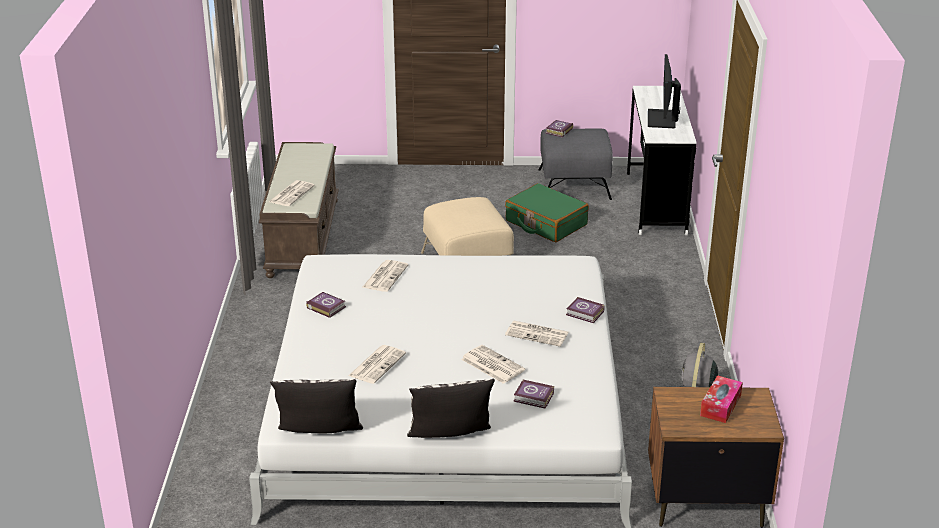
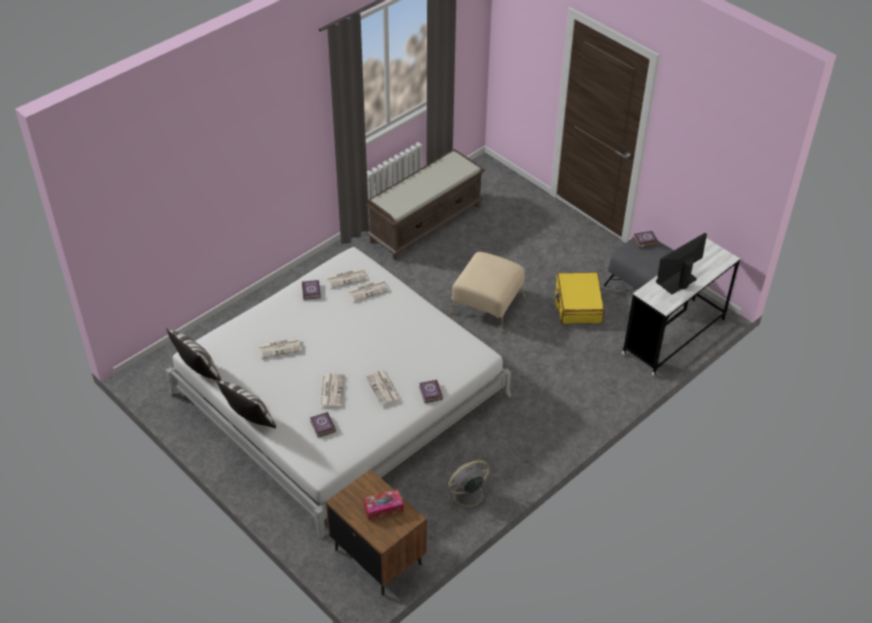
camera: 45 degrees right, 15 degrees up
newspaper [269,180,315,206] -> newspaper moved to [325,268,367,289]
green suitcase [505,183,589,242] -> yellow suitcase [555,272,605,324]

